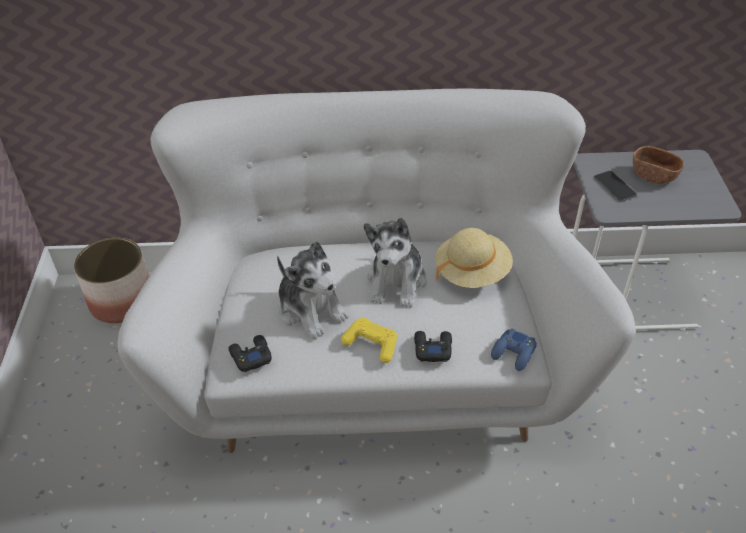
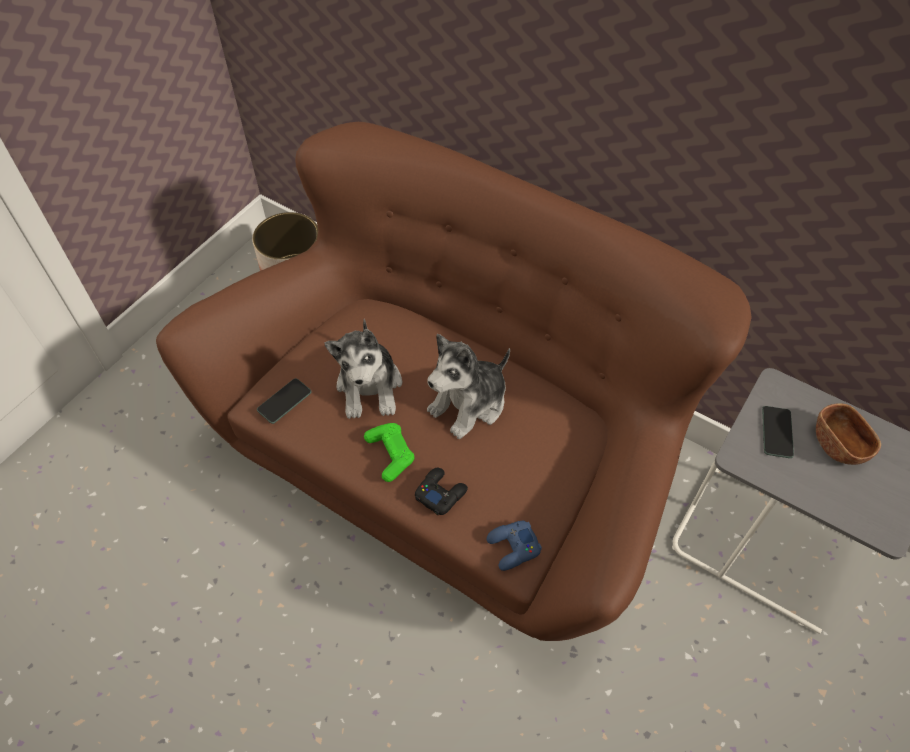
camera: 35 degrees right, 10 degrees up
white sofa [117,89,636,453] -> brown sofa [156,122,752,641]
black game controller [229,335,272,372] -> phone [257,378,311,424]
yellow game controller [341,318,397,363] -> green game controller [364,423,414,482]
beige hat [435,228,513,288] -> none

